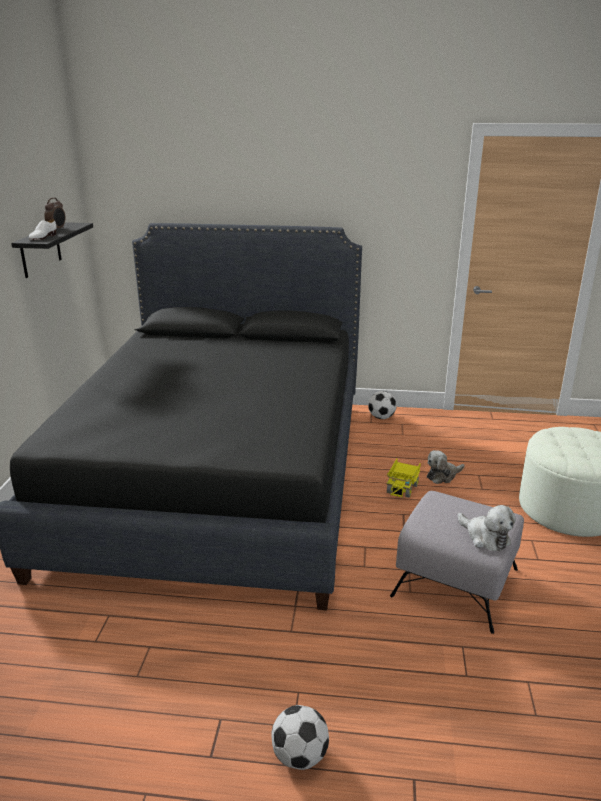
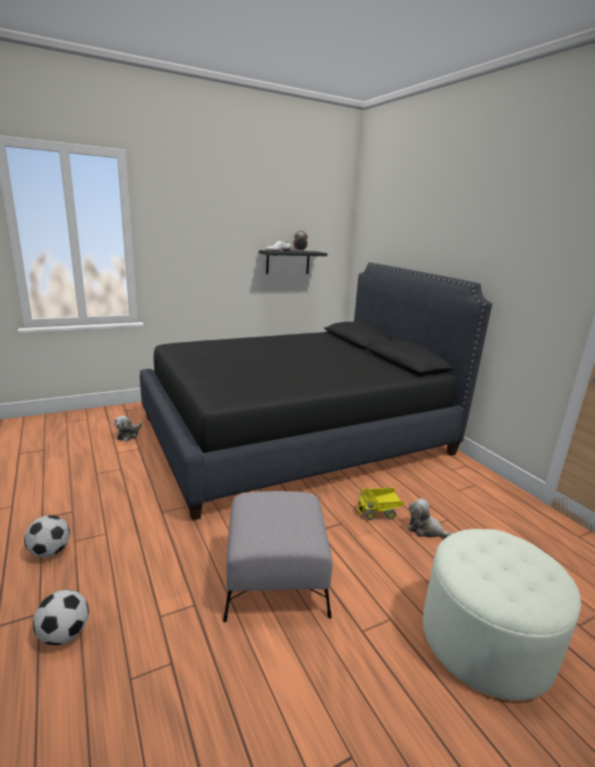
camera: 55 degrees right, 5 degrees down
football [368,391,397,419] -> football moved to [33,590,89,645]
plush toy [458,505,516,551] -> plush toy moved to [114,416,142,442]

